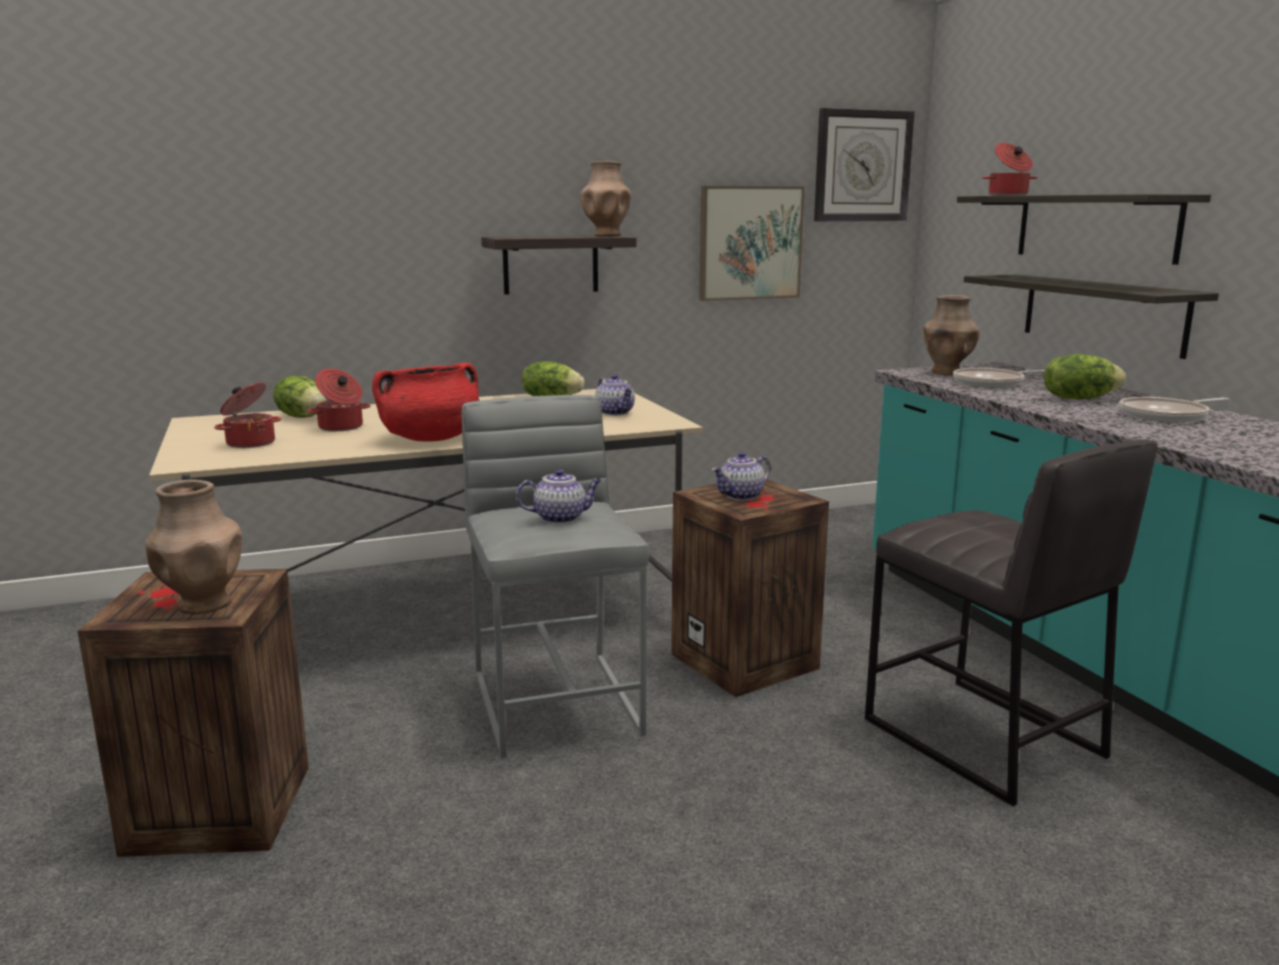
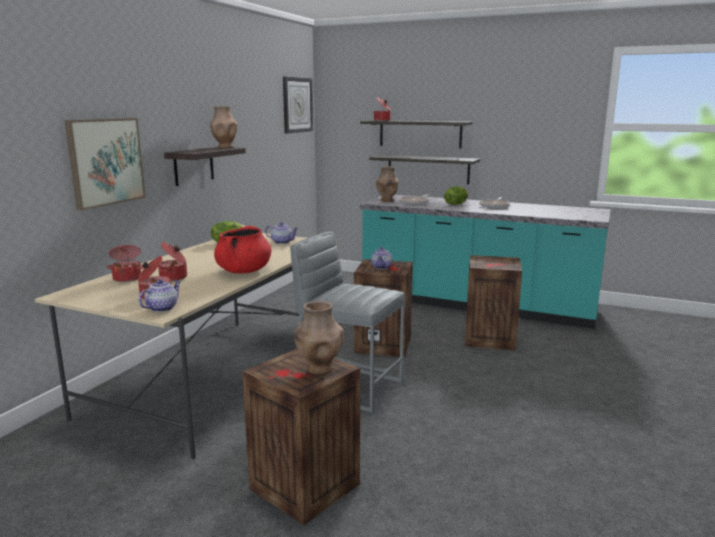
camera: 45 degrees left, 0 degrees up
lettuce [273,376,326,418] -> cooking pot [107,245,143,282]
teapot [516,469,602,523] -> teapot moved to [138,279,181,312]
picture [699,186,805,301] -> picture moved to [65,118,145,210]
grey stool [865,439,1158,806] -> crate [465,255,522,351]

